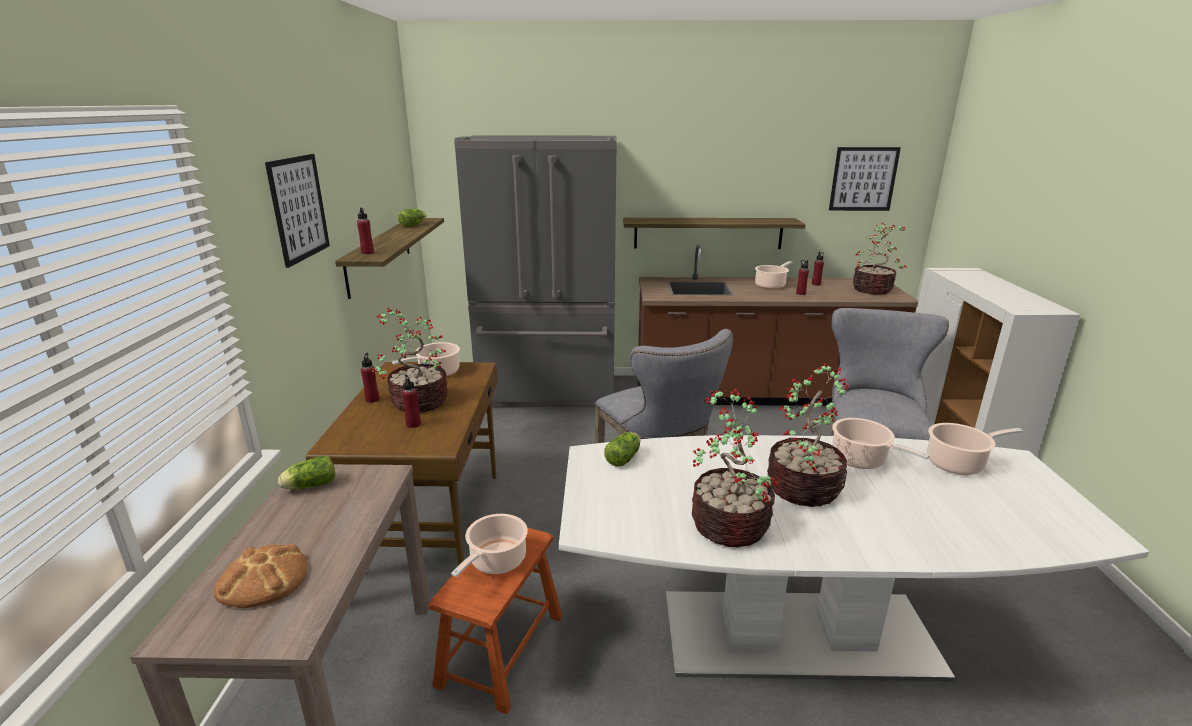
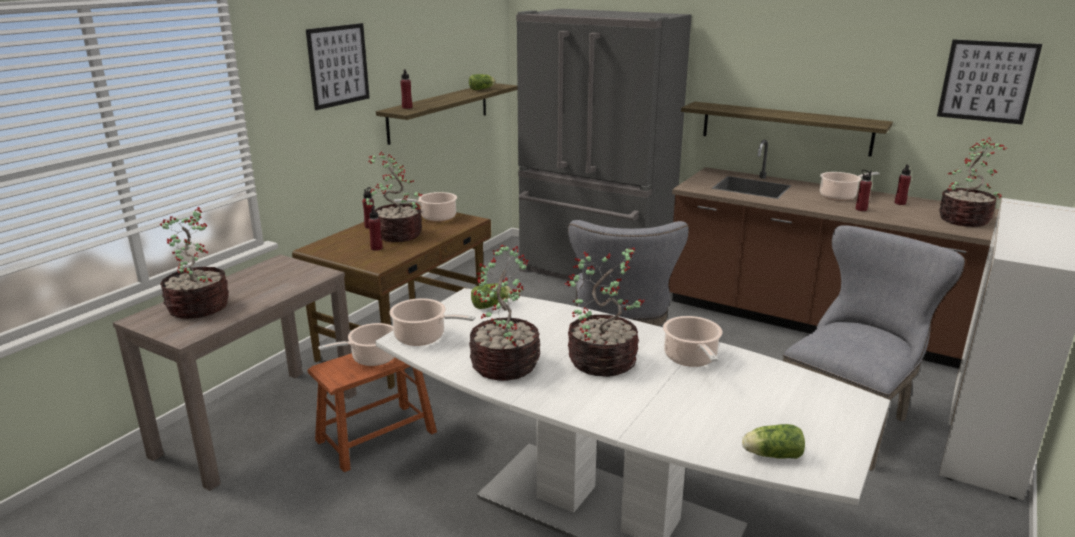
camera: 30 degrees right, 0 degrees up
bread [214,544,308,608] -> potted plant [160,207,229,319]
lettuce [278,456,335,489] -> lettuce moved to [742,424,805,459]
cooking pot [926,423,1023,475] -> cooking pot moved to [389,298,475,346]

